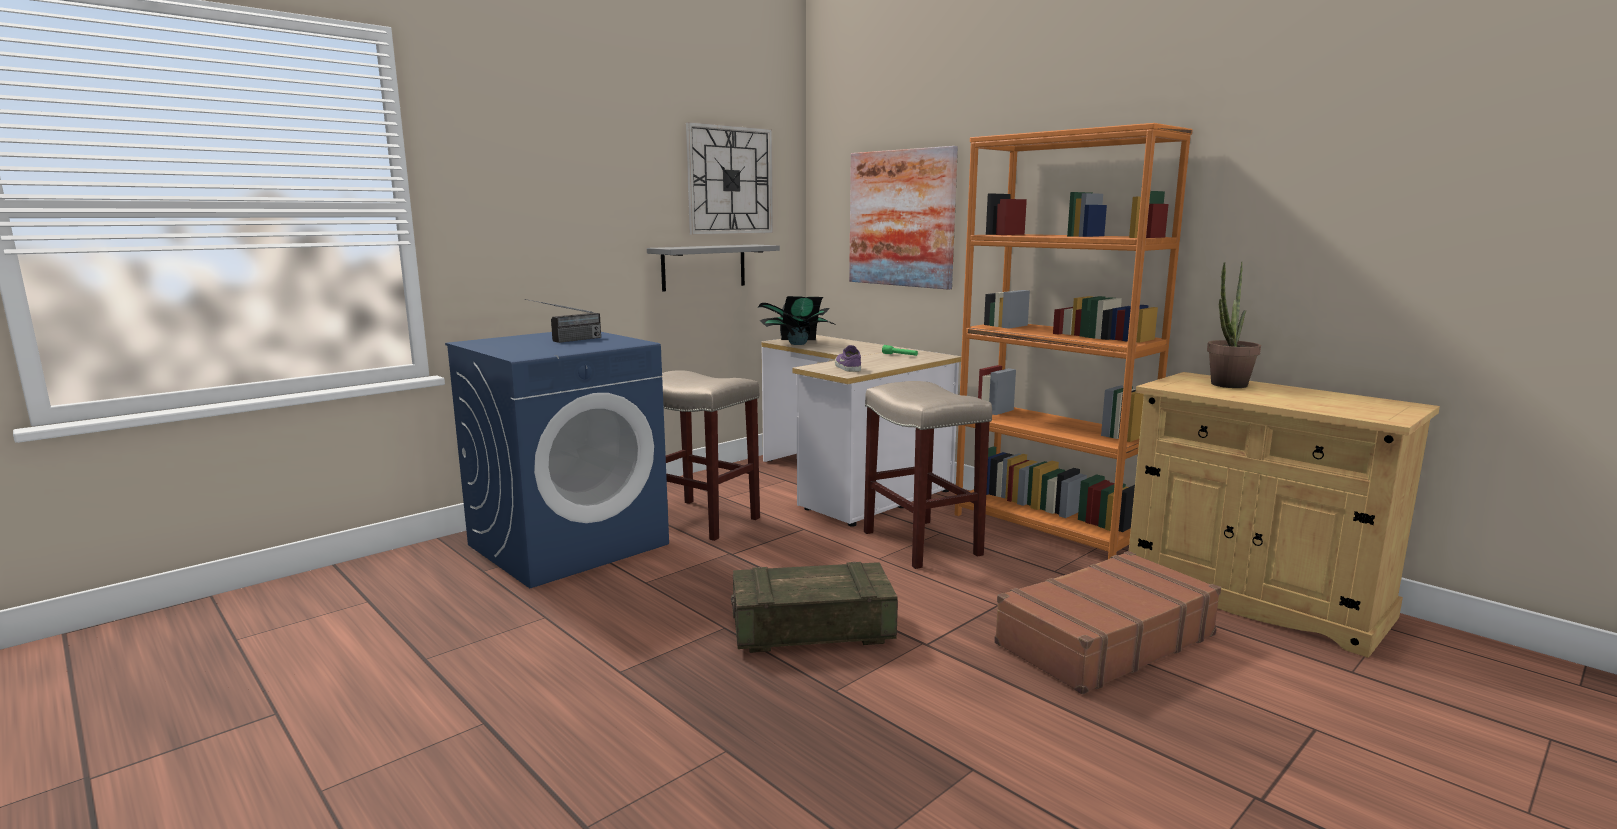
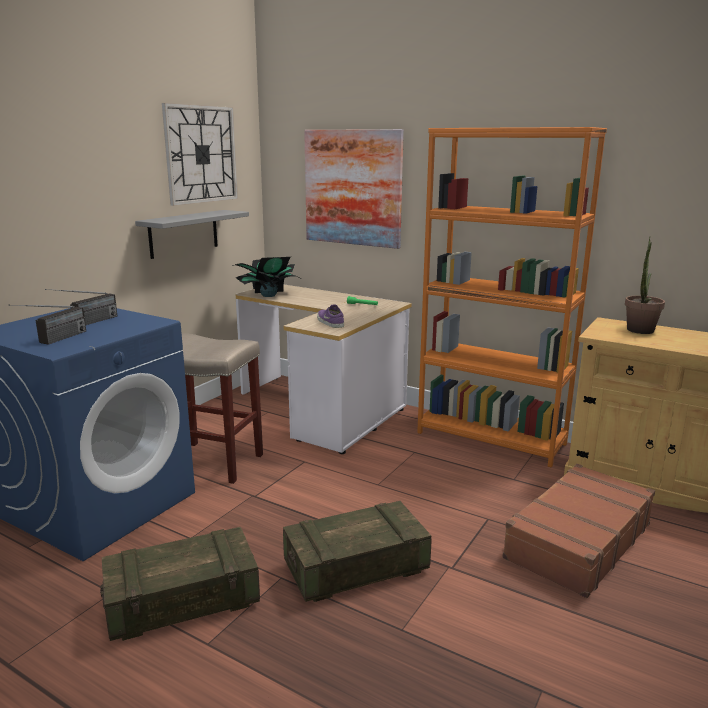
camera: 15 degrees left, 5 degrees up
beige stool [864,381,992,569] -> none
none -> radio [9,305,86,345]
none -> crate [100,527,260,641]

